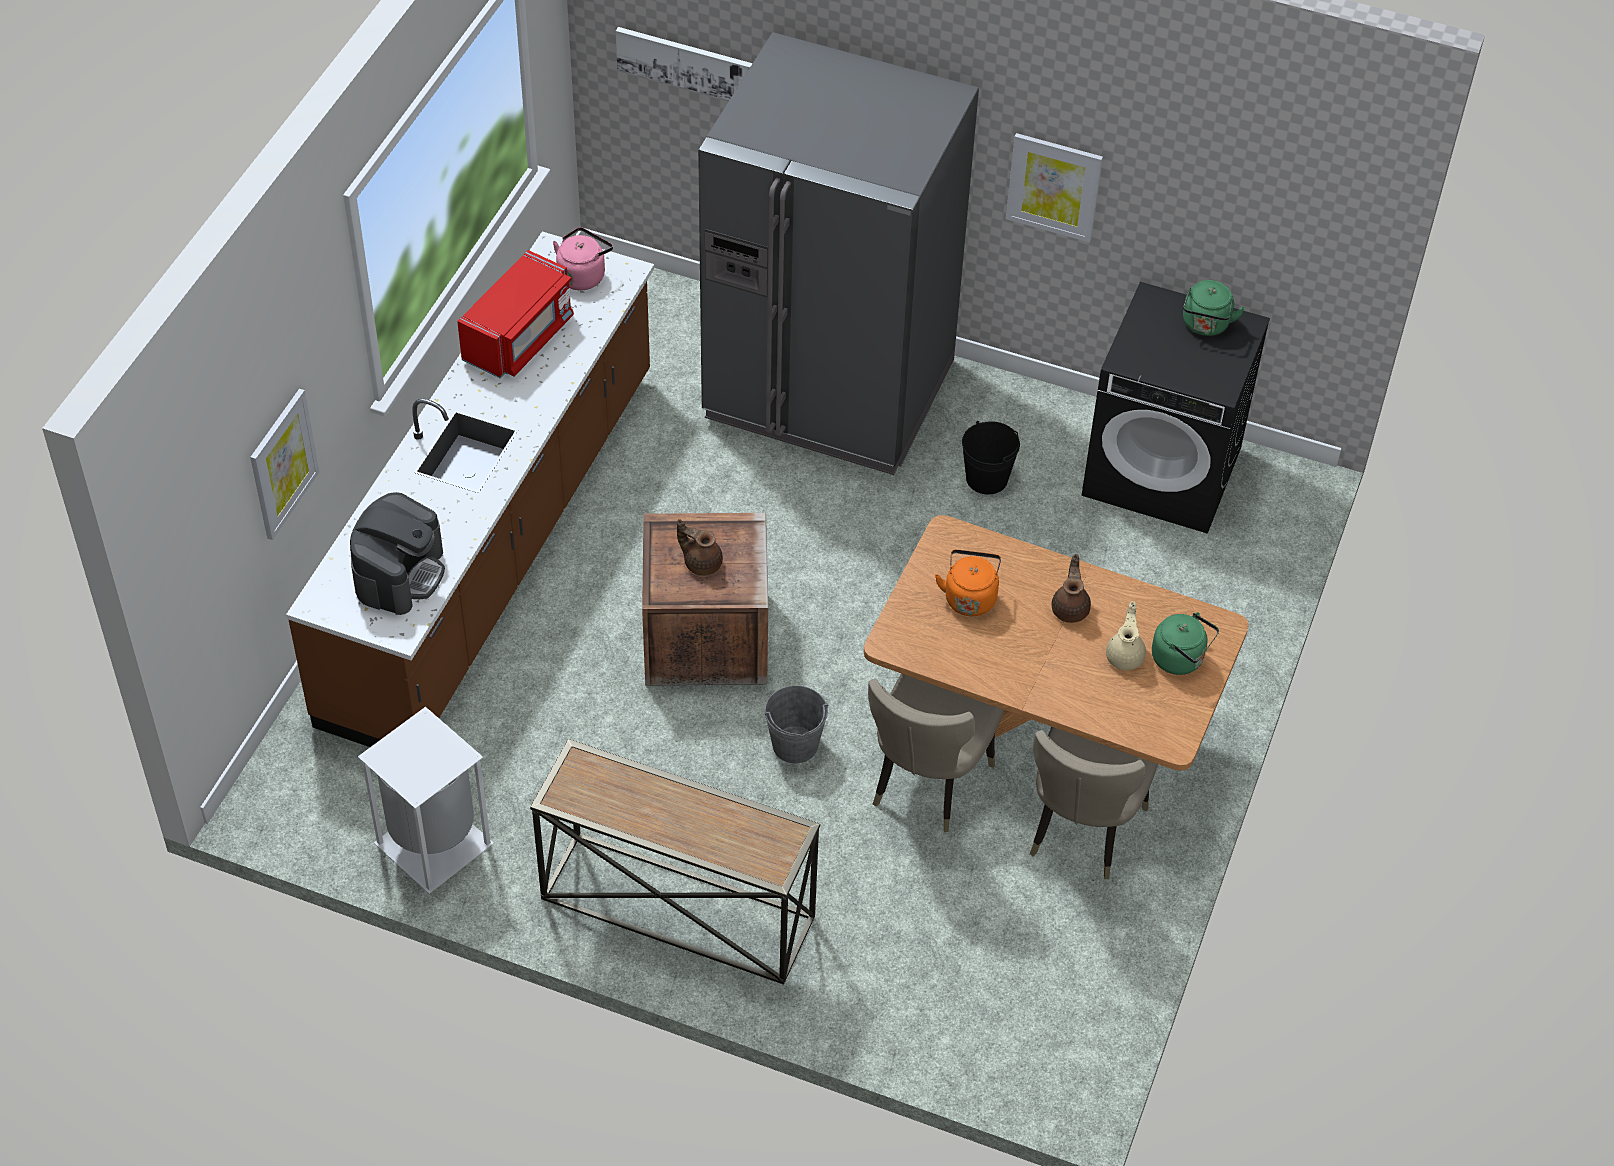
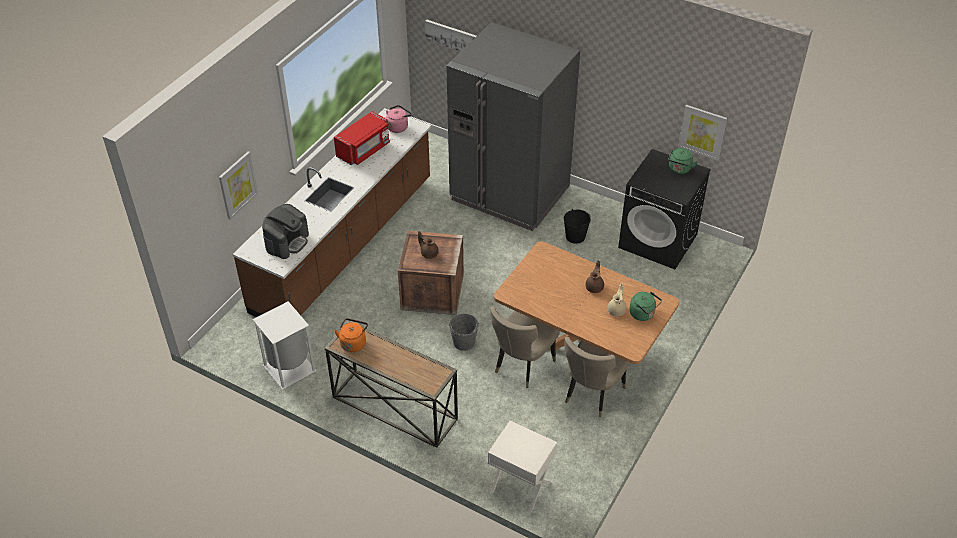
camera: 10 degrees right, 5 degrees down
orange kettle [935,549,1001,616] -> orange kettle moved to [334,318,368,352]
picture [1006,133,1103,242] -> picture moved to [678,105,727,161]
none -> white nightstand [488,421,557,513]

